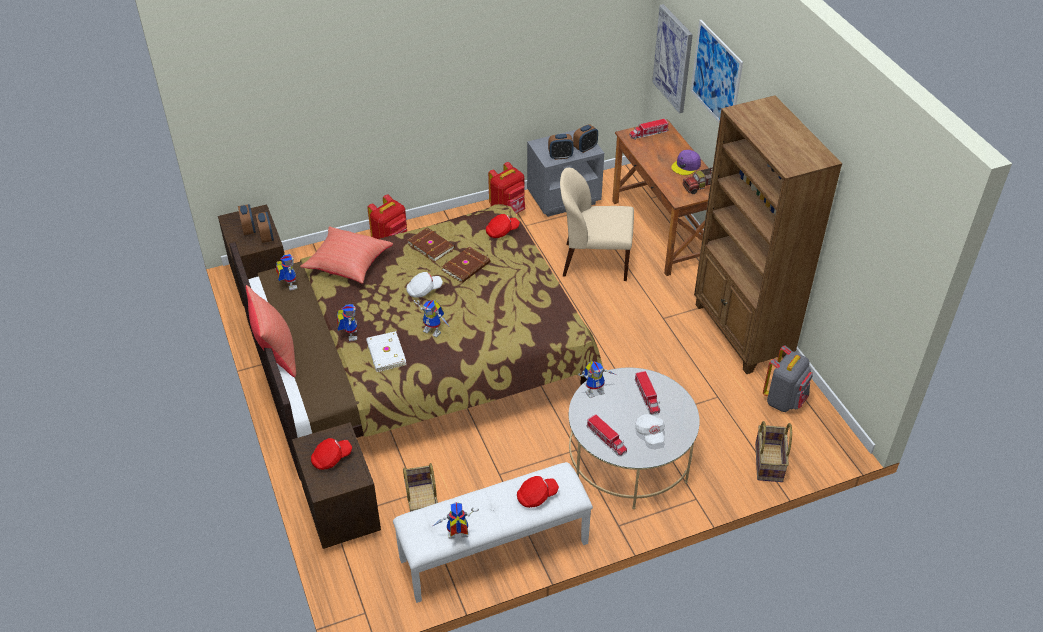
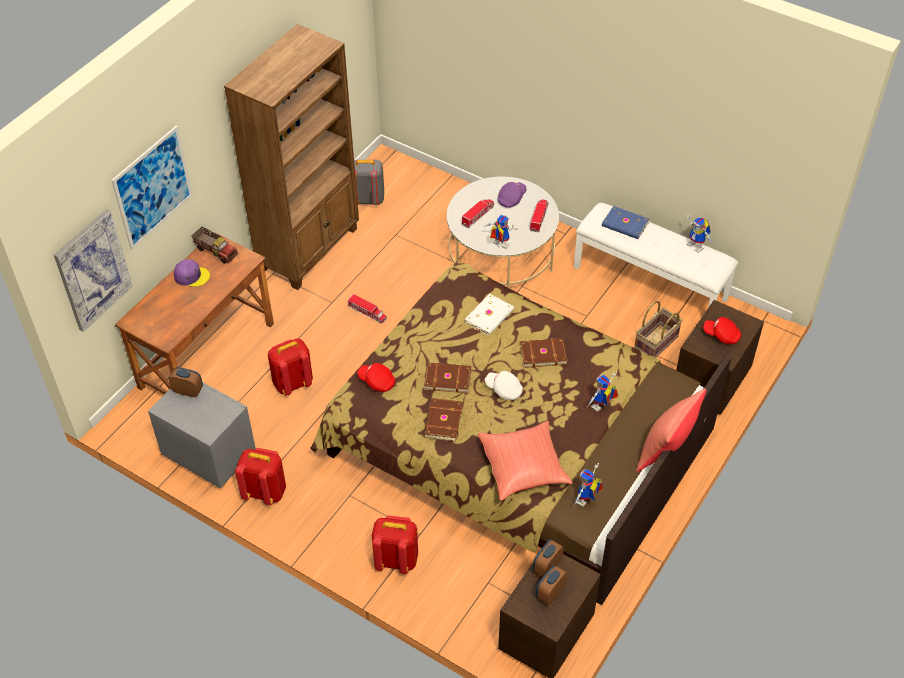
camera: 125 degrees left, 5 degrees up
white book [366,331,406,372] -> white book moved to [465,294,514,336]
toy robot [414,300,450,337] -> brown book [520,338,567,368]
red cap [517,476,559,508] -> blue book [602,206,649,239]
alarm clock [548,134,574,160] -> none
beige chair [560,168,634,281] -> red backpack [268,338,313,396]
toy truck [629,119,669,140] -> toy truck moved to [348,294,387,323]
white cap [635,414,665,444] -> purple cap [497,182,526,208]
basket [755,421,792,482] -> none

